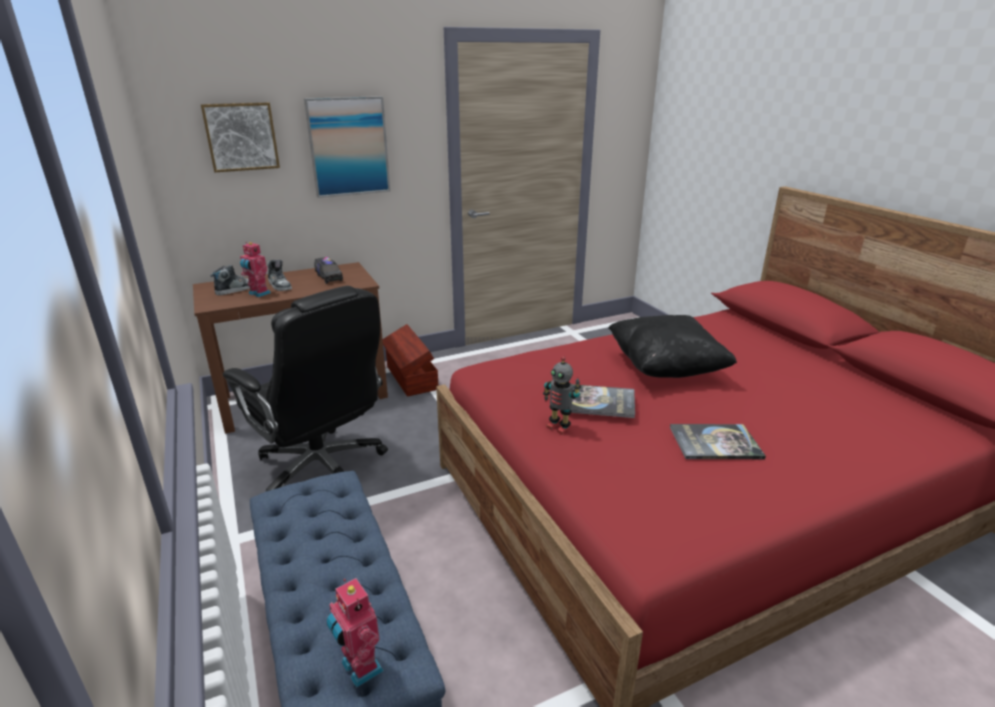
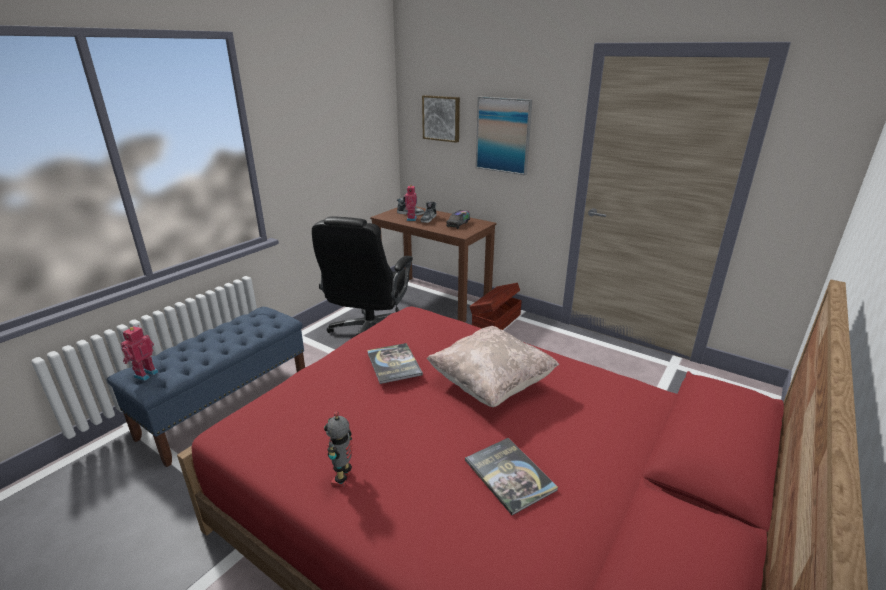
camera: 60 degrees right, 0 degrees up
toy robot [543,356,581,434] -> toy robot moved to [324,412,353,487]
black pillow [608,315,737,378] -> beige pillow [426,326,559,407]
book [670,424,766,459] -> book moved to [465,438,558,515]

